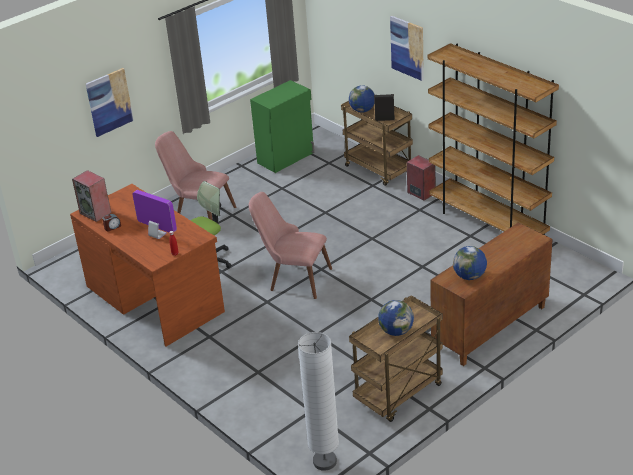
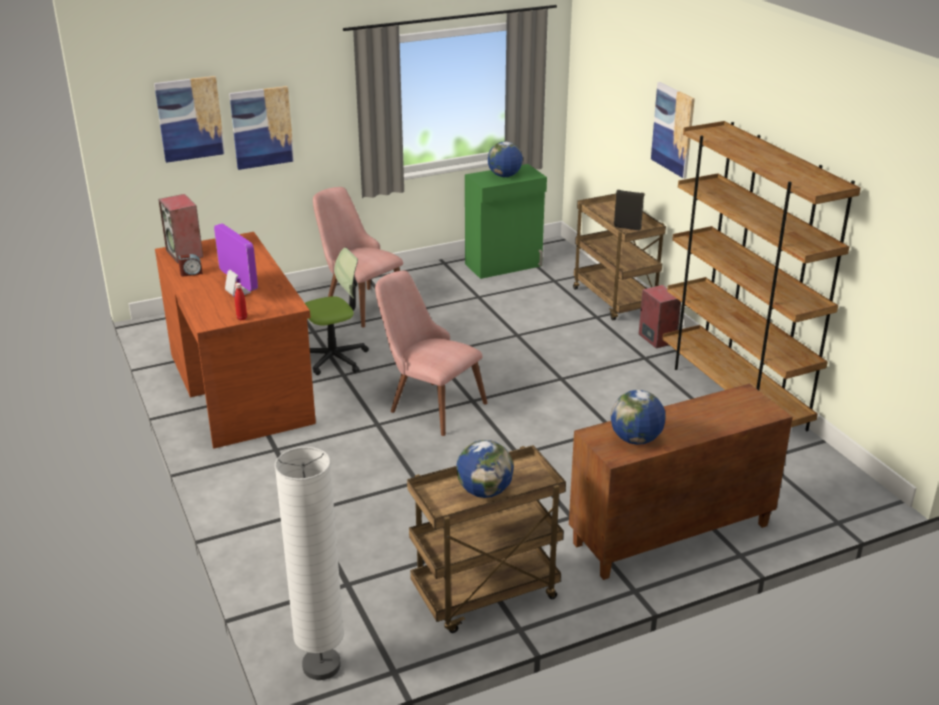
camera: 15 degrees right, 5 degrees down
globe [349,85,375,113] -> globe moved to [488,141,523,177]
none -> picture [154,76,225,163]

